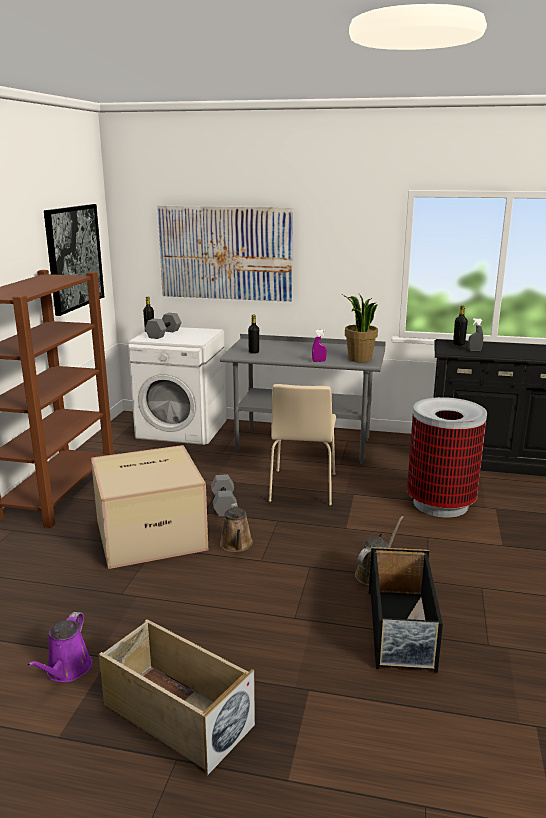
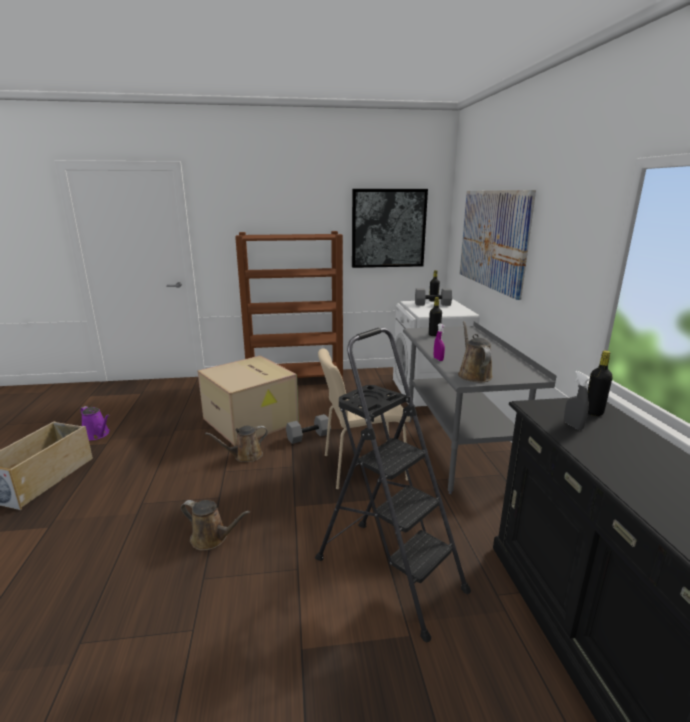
camera: 70 degrees right, 0 degrees up
purple watering can [28,612,92,682] -> purple watering can turned 135 degrees counterclockwise [80,406,109,440]
potted plant [343,294,378,362] -> brown watering can [458,321,493,382]
black storage box [369,547,443,673] -> none
trash can [407,397,487,517] -> step ladder [315,328,471,642]

